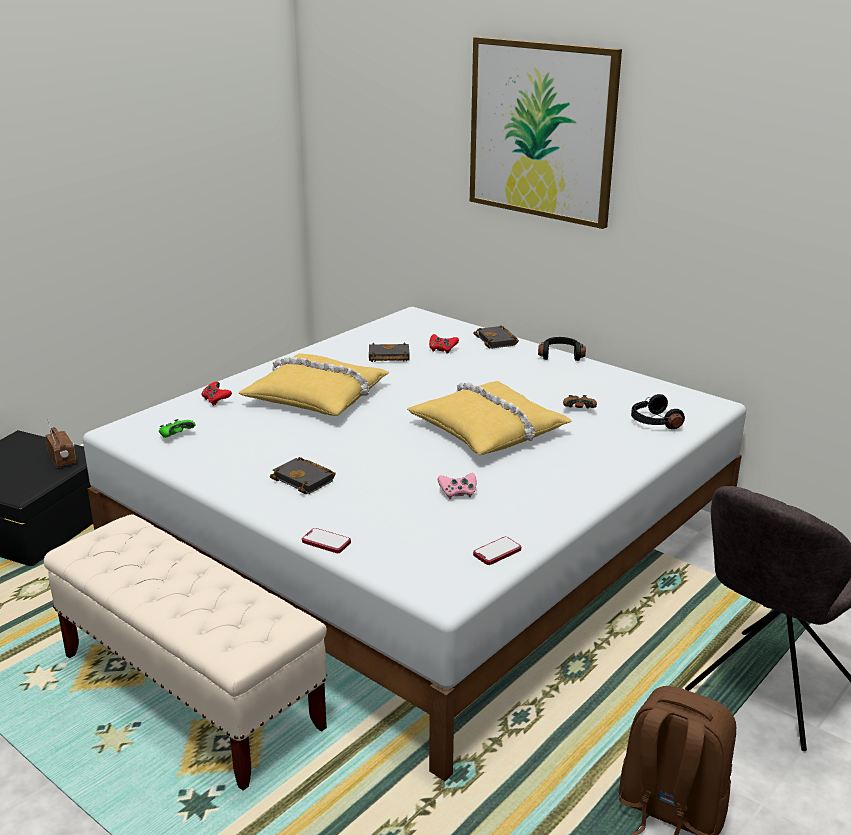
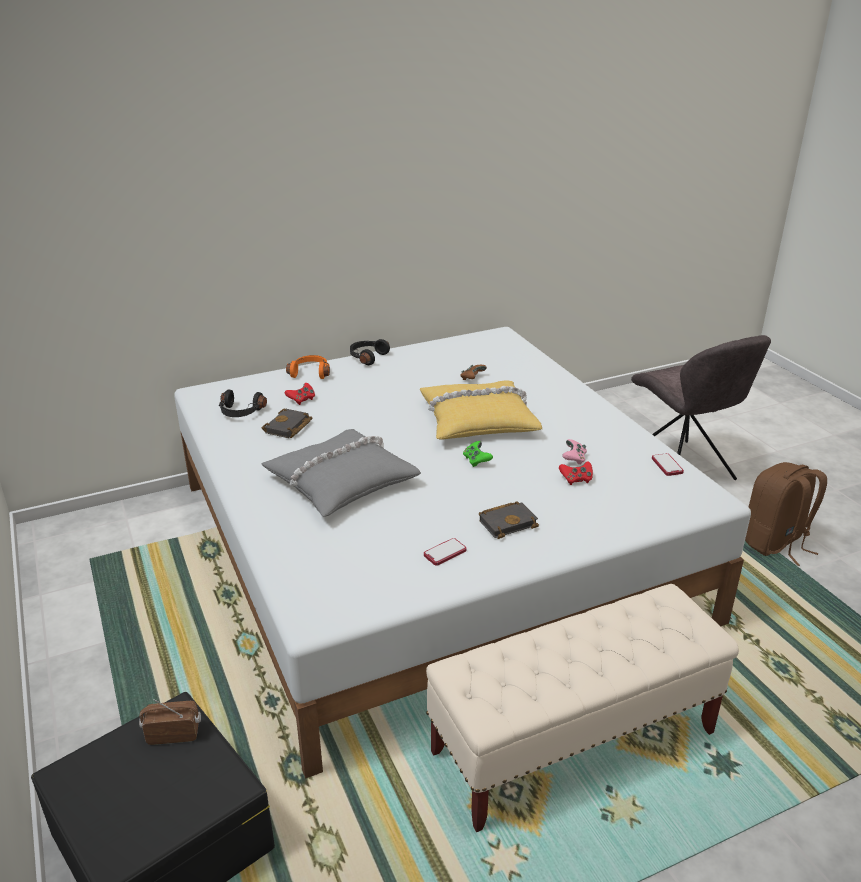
camera: 65 degrees left, 5 degrees up
green game controller [159,419,196,438] -> green game controller moved to [463,441,493,467]
red game controller [201,381,232,406] -> red game controller moved to [559,461,593,485]
yellow pillow [239,353,390,416] -> grey pillow [261,429,421,517]
phone [302,528,351,553] -> phone moved to [424,538,467,566]
picture [470,37,622,229] -> none
black book [473,325,519,349] -> orange headphones [286,355,330,379]
black headphones [631,394,685,429] -> black headphones moved to [219,390,267,417]

